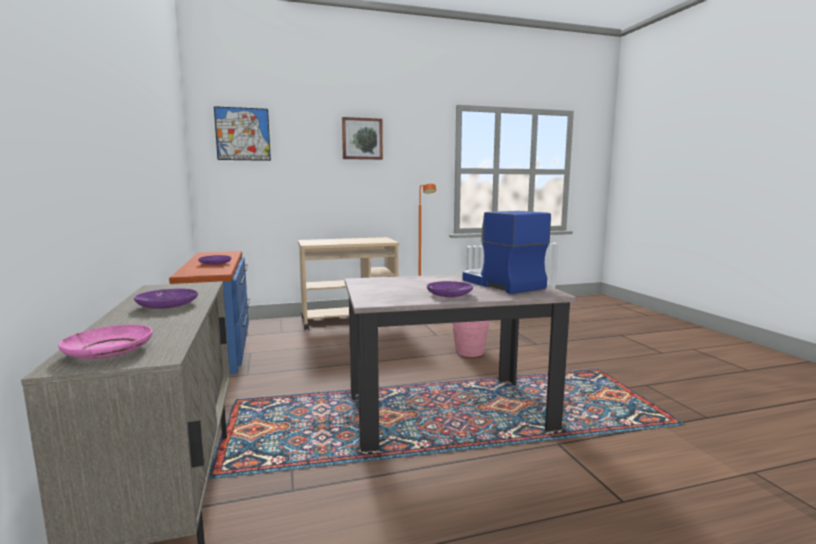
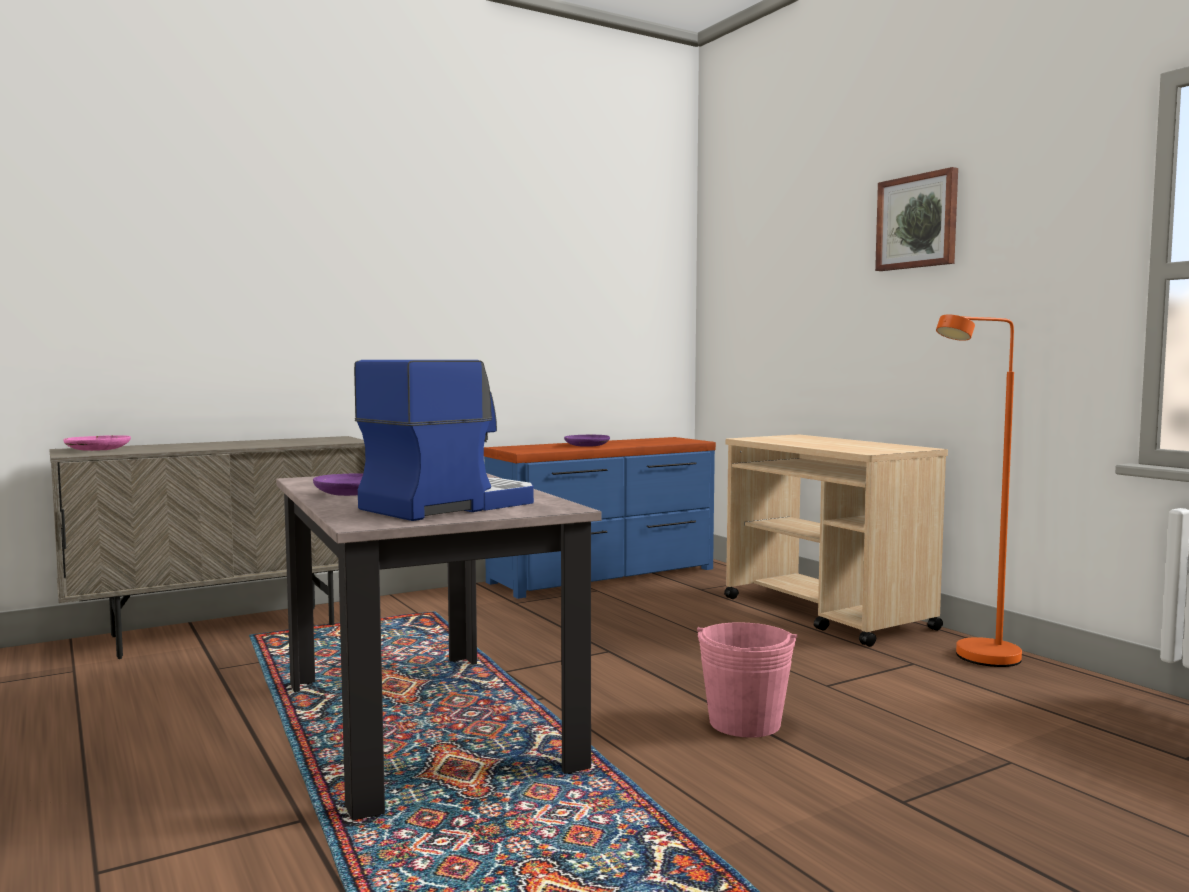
camera: 75 degrees right, 5 degrees down
purple plate [134,289,198,309] -> none
picture [214,106,271,161] -> none

